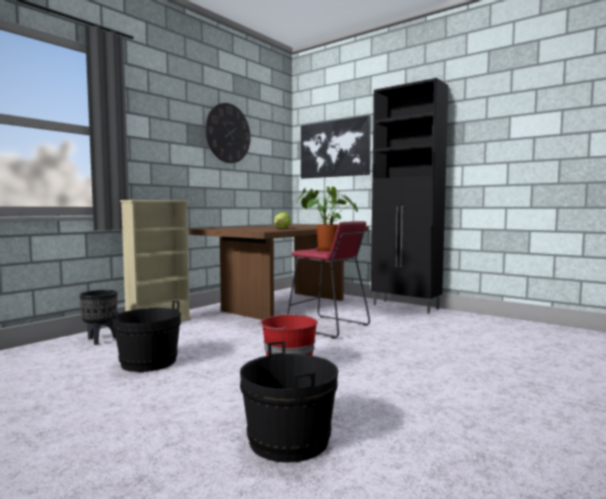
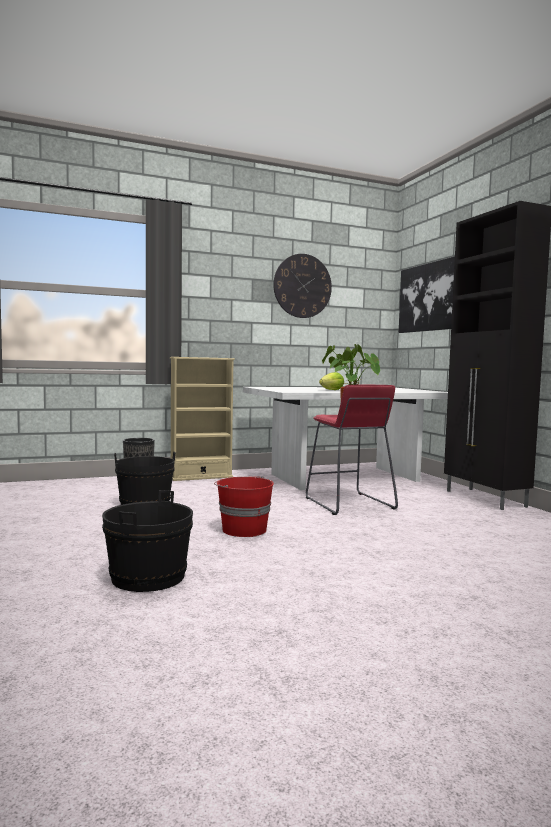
camera: 30 degrees right, 0 degrees up
brown dining table [188,224,369,320] -> white dining table [243,387,448,490]

